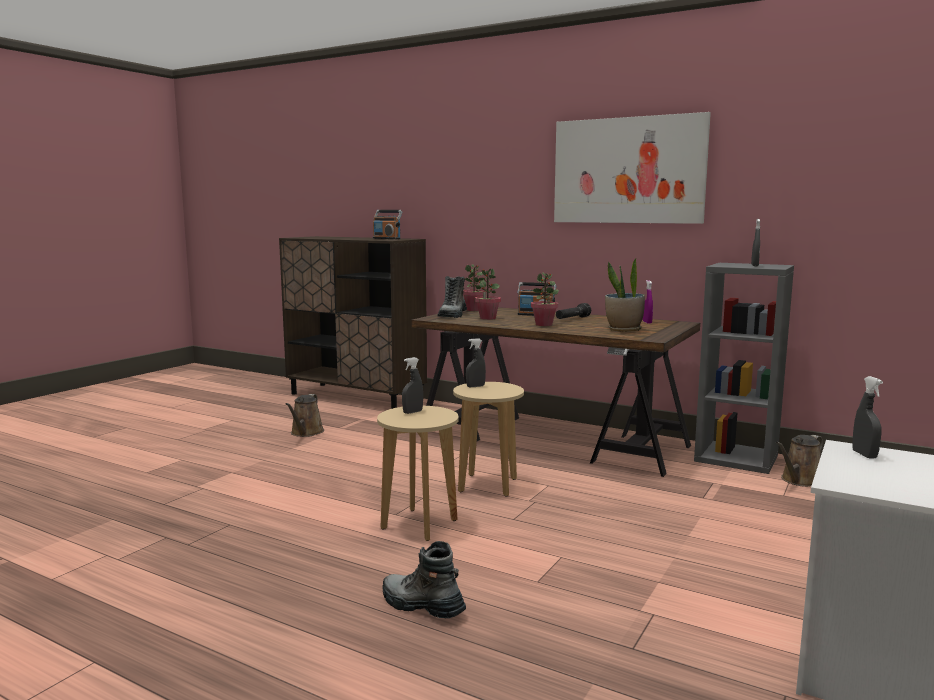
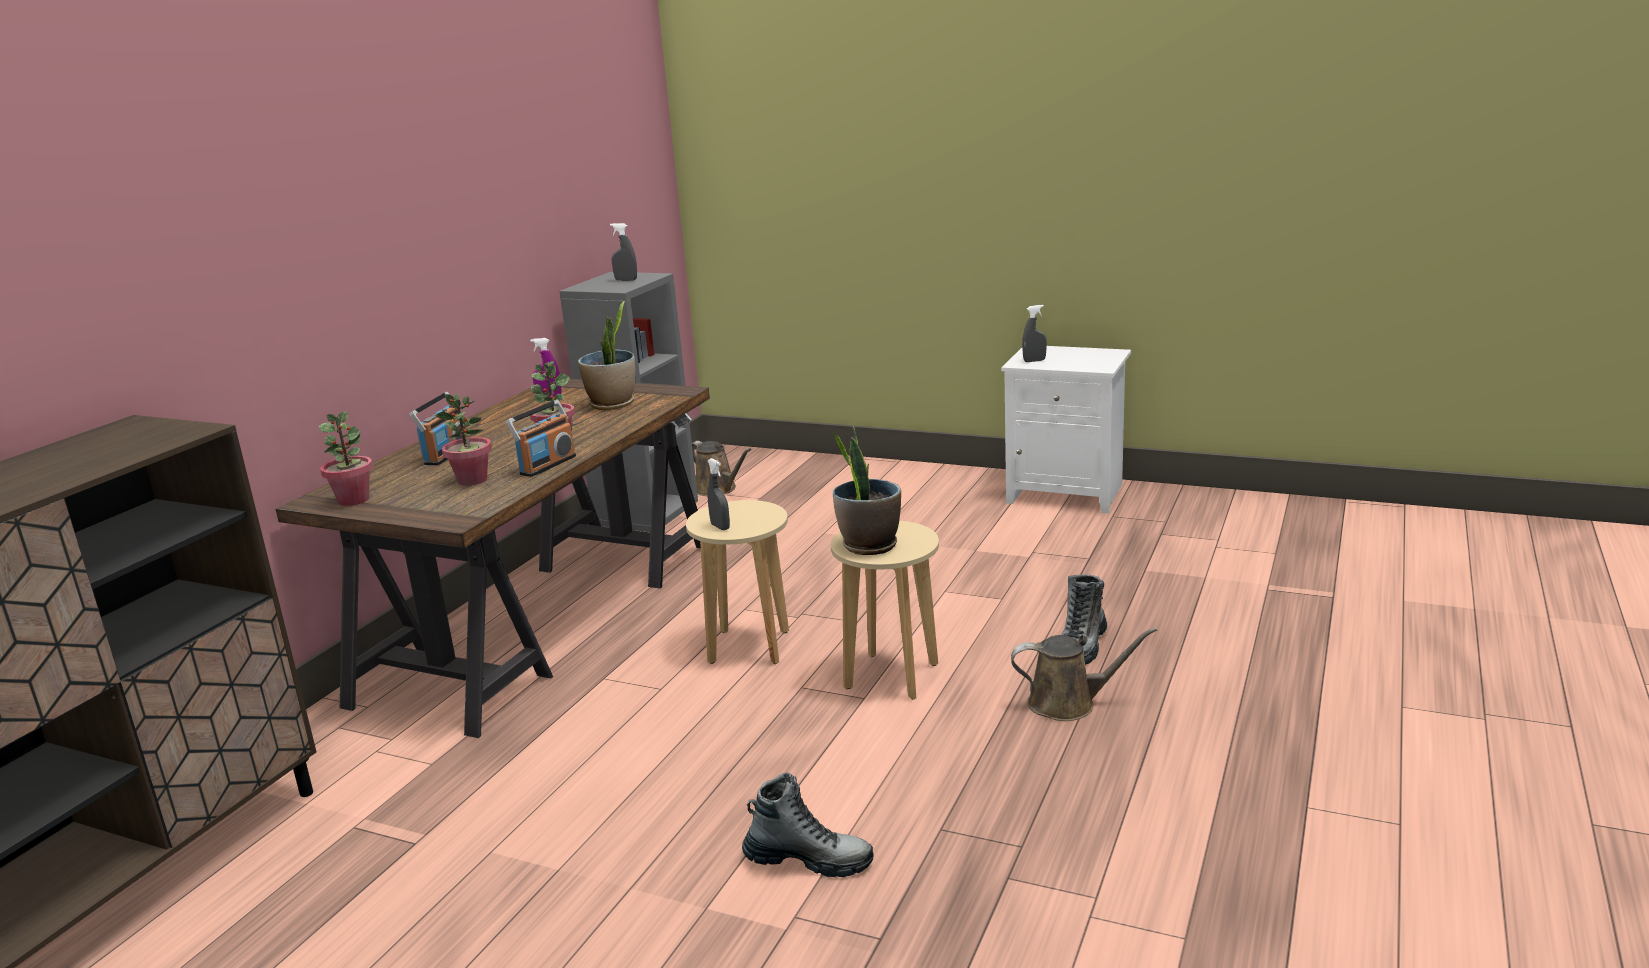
camera: 95 degrees left, 10 degrees up
brown watering can [285,394,324,437] -> brown watering can moved to [1011,627,1157,721]
radio [373,210,402,239] -> radio moved to [506,400,576,477]
grey spray bottle [402,357,423,414] -> potted plant [832,426,901,555]
boot [437,276,467,318] -> boot moved to [742,772,874,877]
picture [554,112,711,224] -> none
black flashlight [556,303,591,319] -> none

